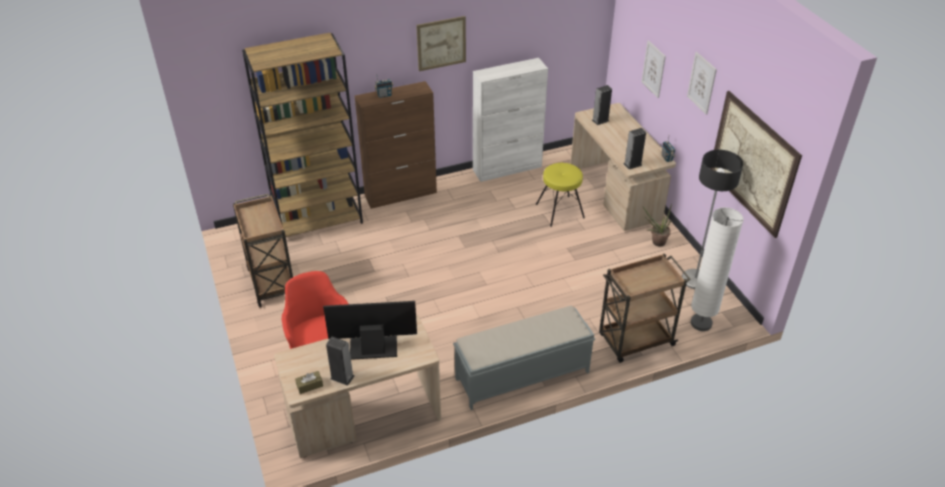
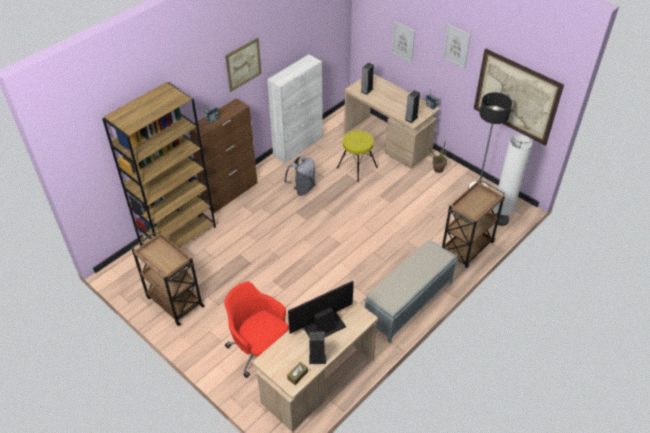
camera: 25 degrees left, 5 degrees up
none -> grey backpack [284,156,315,196]

